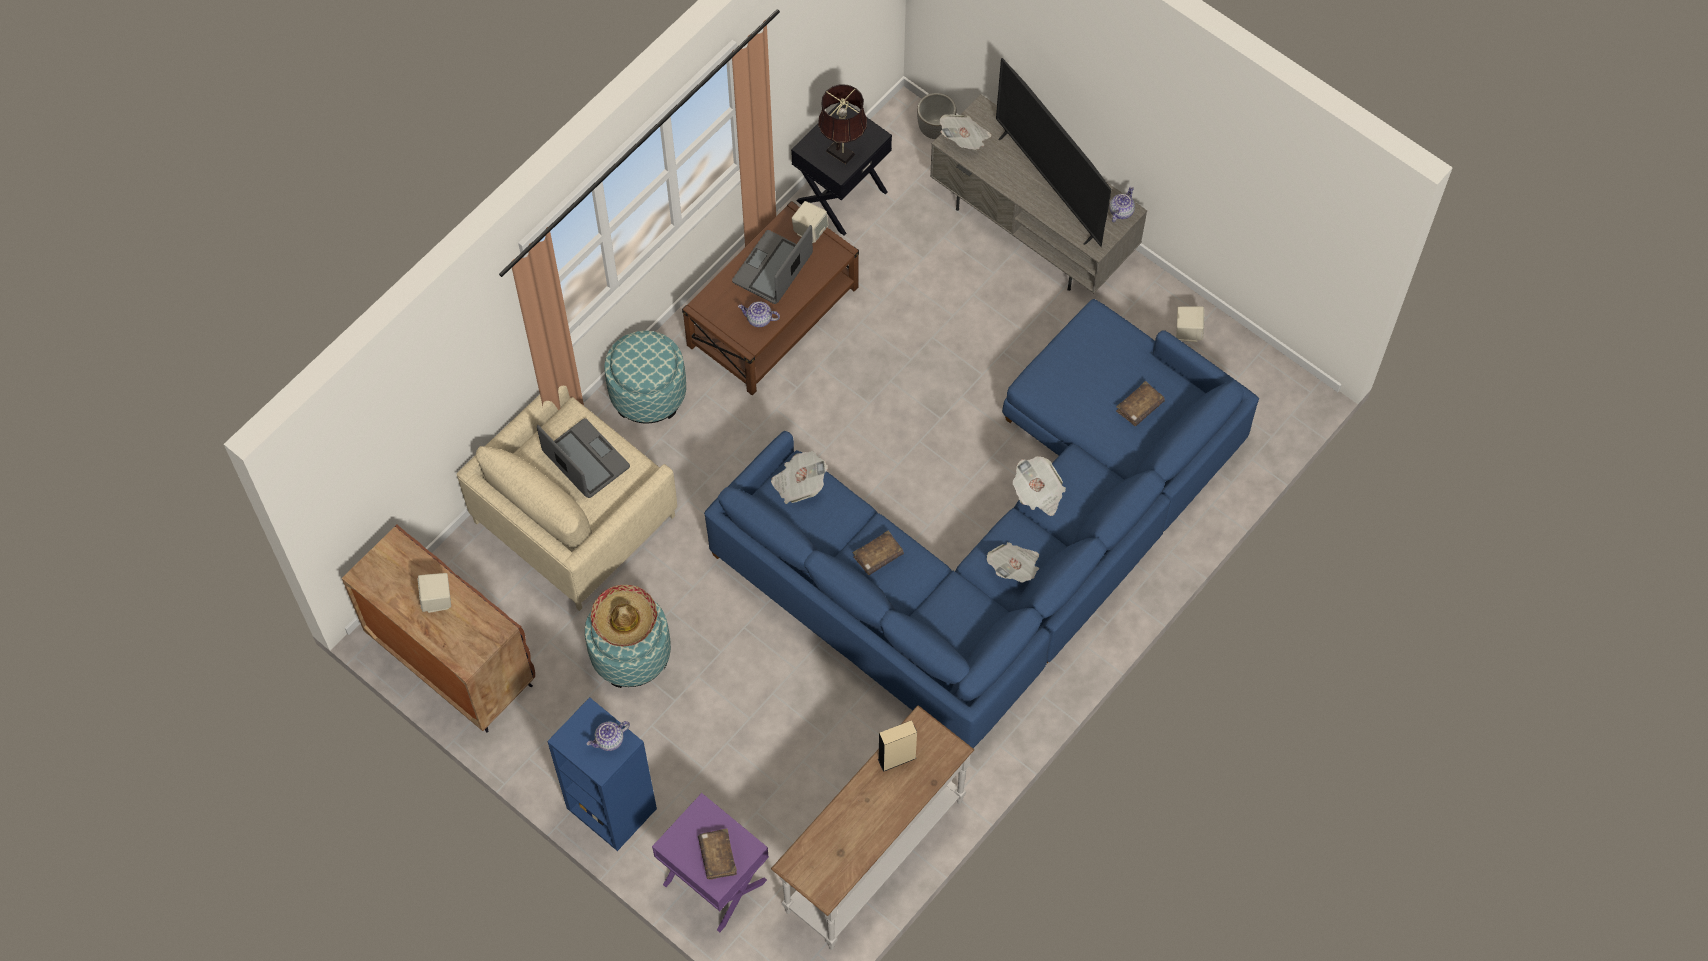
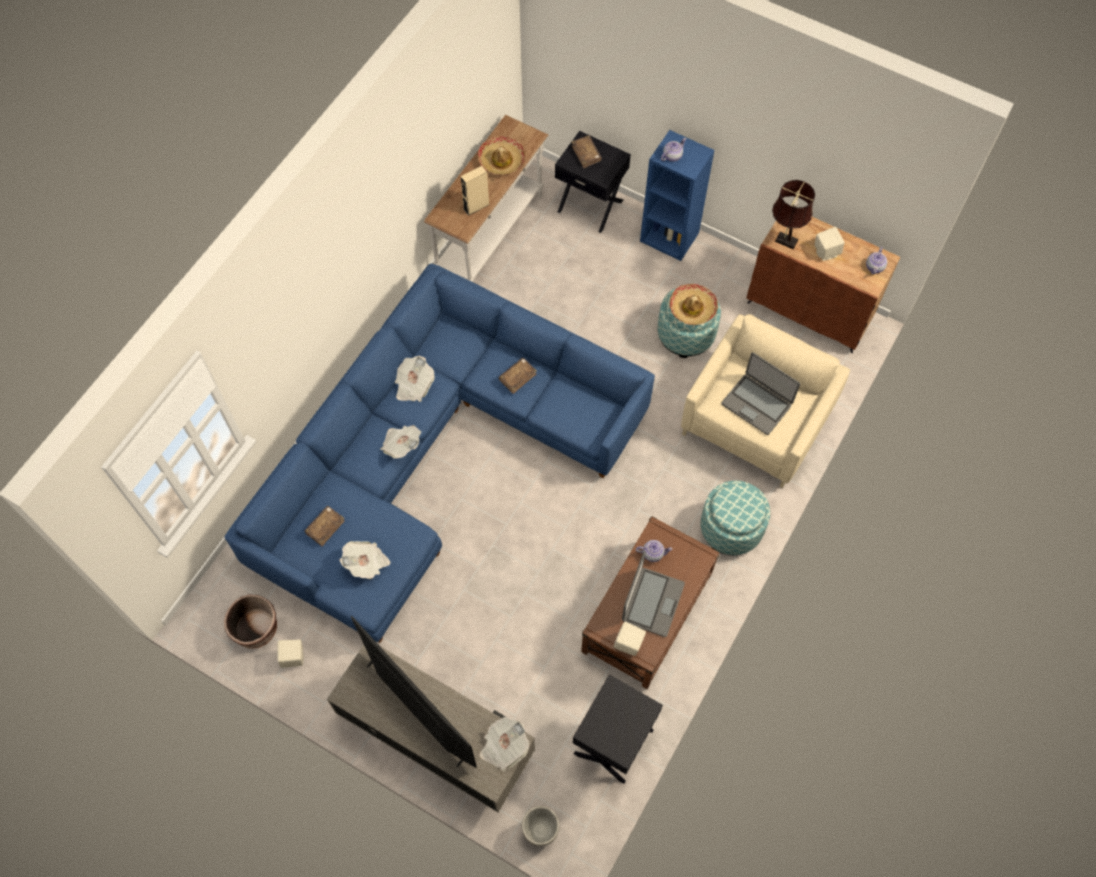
camera: 170 degrees right, 0 degrees up
purple nightstand [652,793,769,933] -> black nightstand [555,131,631,233]
newspaper [771,451,828,504] -> newspaper moved to [340,541,390,579]
brown table lamp [818,84,867,164] -> brown table lamp moved to [772,180,815,249]
teapot [1110,186,1135,222] -> teapot moved to [866,247,887,274]
none -> brown planter [224,595,277,649]
none -> hat [478,136,525,175]

